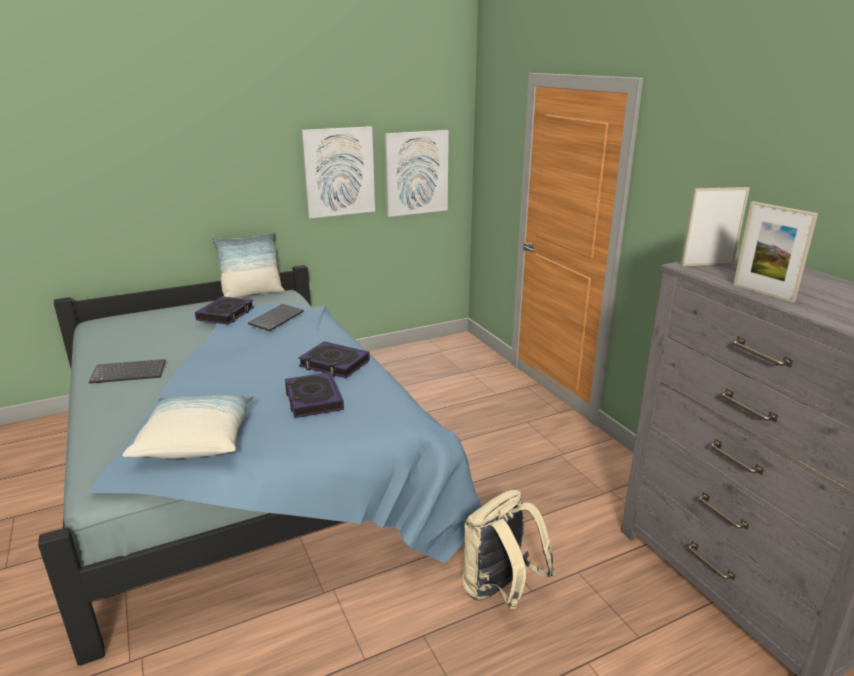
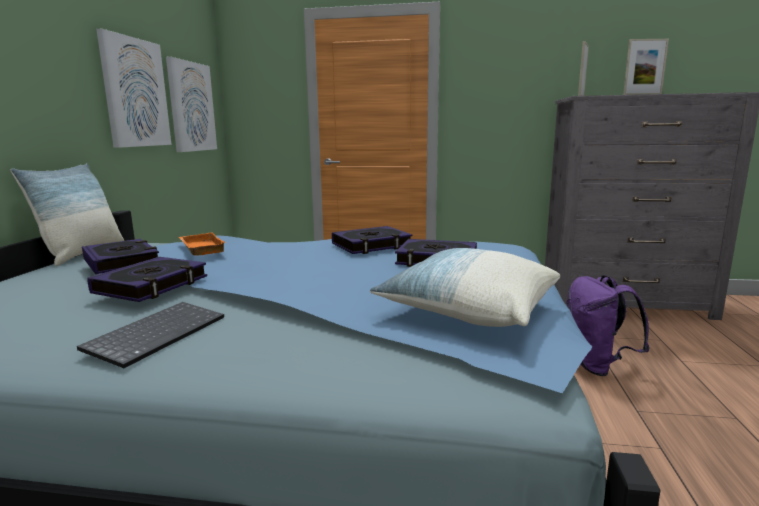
camera: 55 degrees left, 10 degrees down
keyboard [248,304,304,331] -> orange tray [179,232,225,256]
beige backpack [462,490,555,609] -> purple backpack [566,275,649,376]
none -> book [87,257,207,302]

